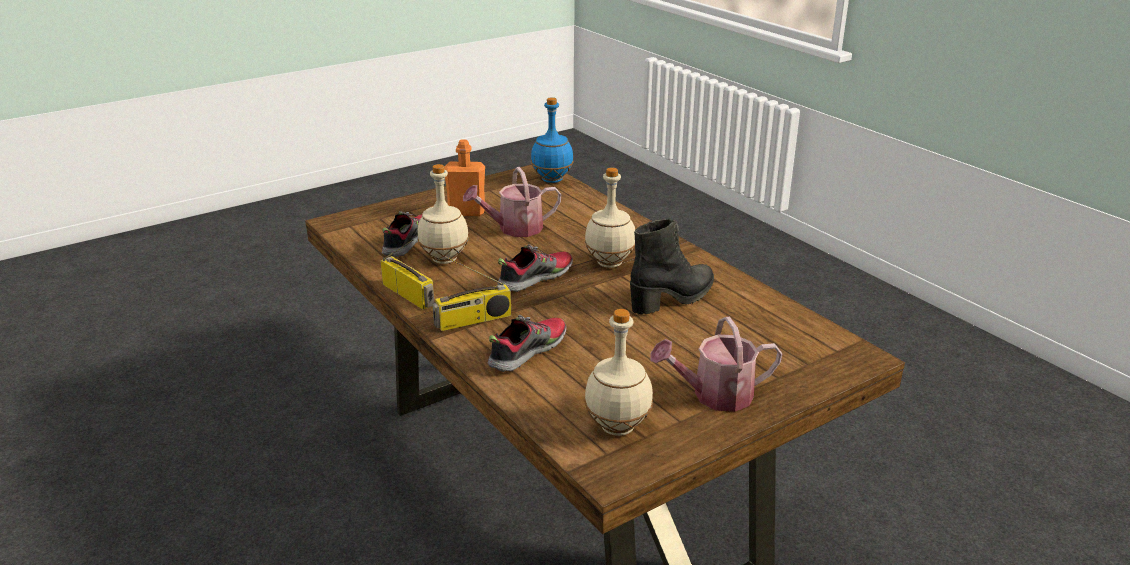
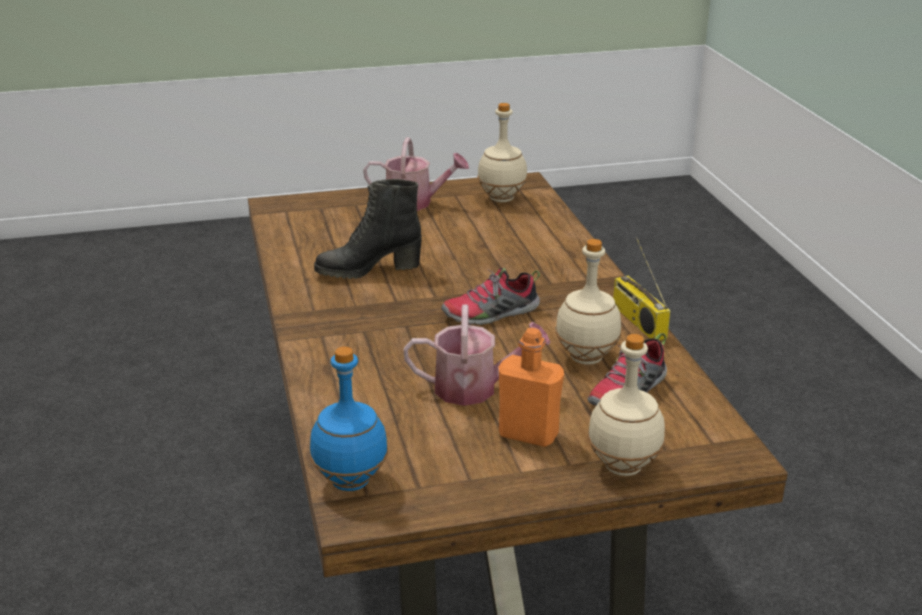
camera: 160 degrees left, 0 degrees up
radio [432,256,511,331] -> none
shoe [488,315,566,372] -> none
beige bottle [585,167,635,268] -> beige bottle moved to [588,334,665,476]

